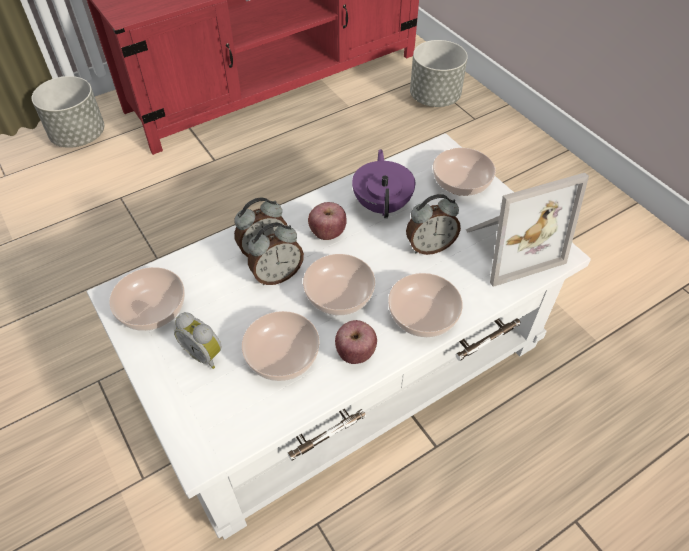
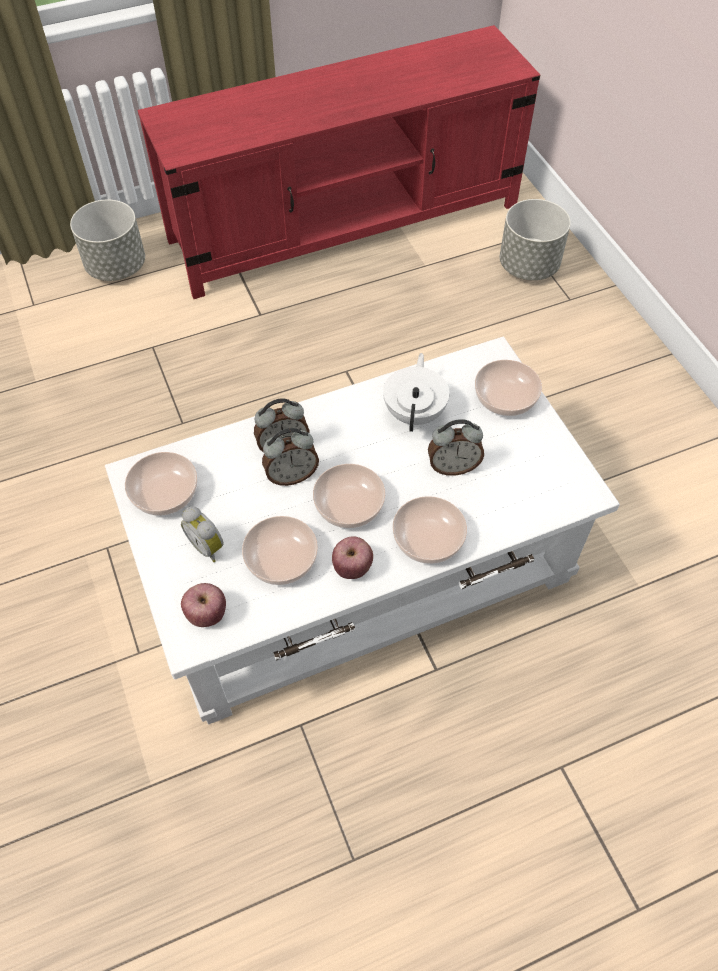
camera: 10 degrees right, 5 degrees up
apple [308,202,347,240] -> apple moved to [181,583,226,627]
purple teapot [352,149,415,218] -> white teapot [383,353,450,432]
picture frame [465,173,589,287] -> none

